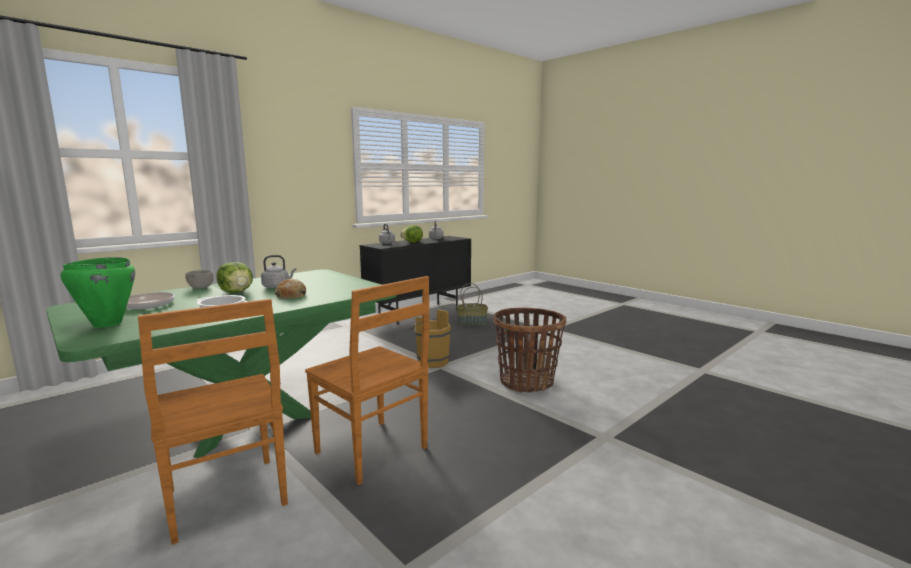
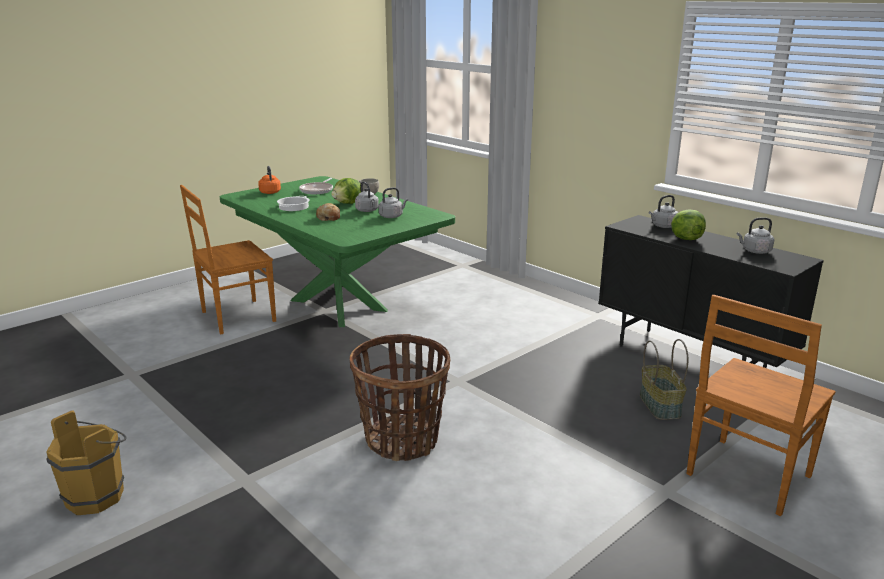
camera: 90 degrees right, 10 degrees up
green cooking pot [61,257,135,328] -> orange kettle [258,166,281,194]
brown chair [305,276,429,485] -> brown chair moved to [686,295,836,516]
brown bucket [410,309,451,368] -> brown bucket moved to [46,410,126,515]
none -> grey kettle [379,187,408,218]

